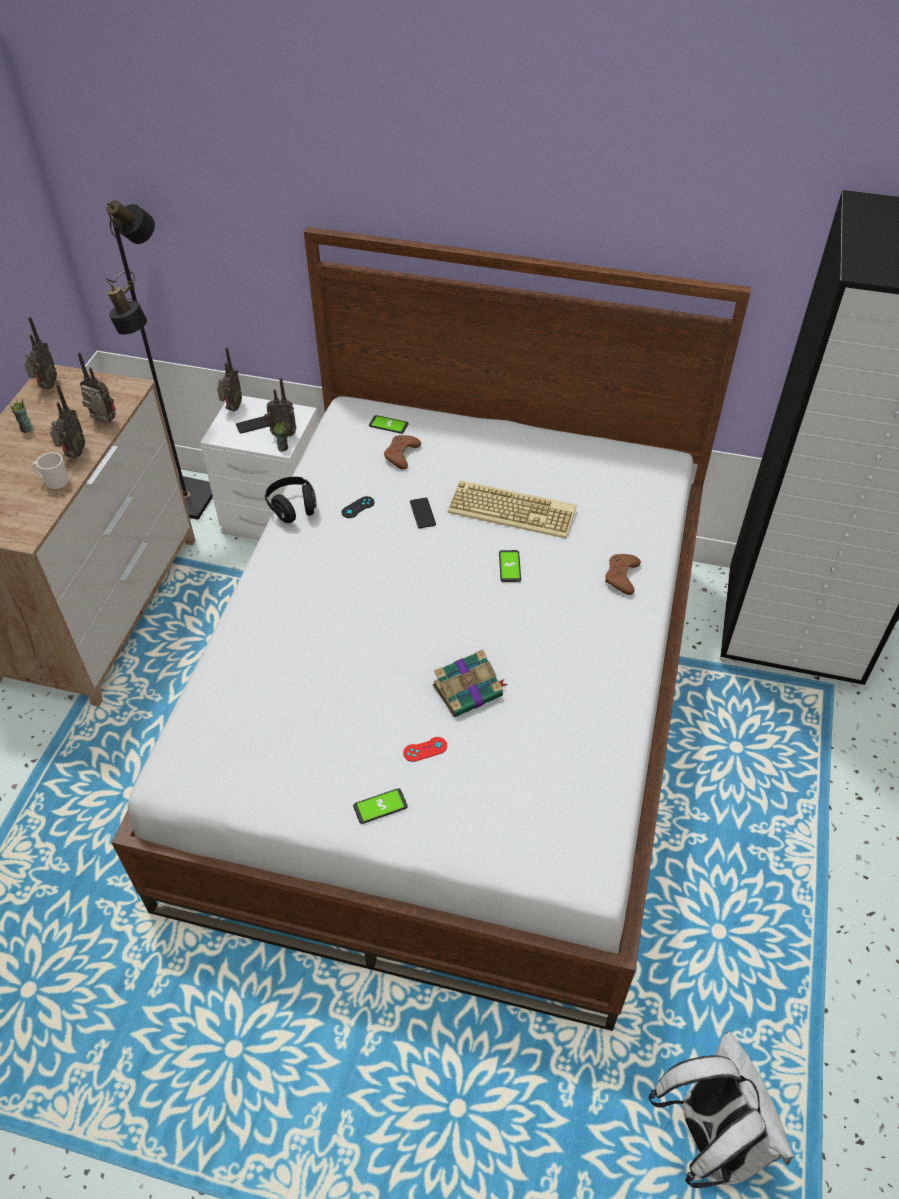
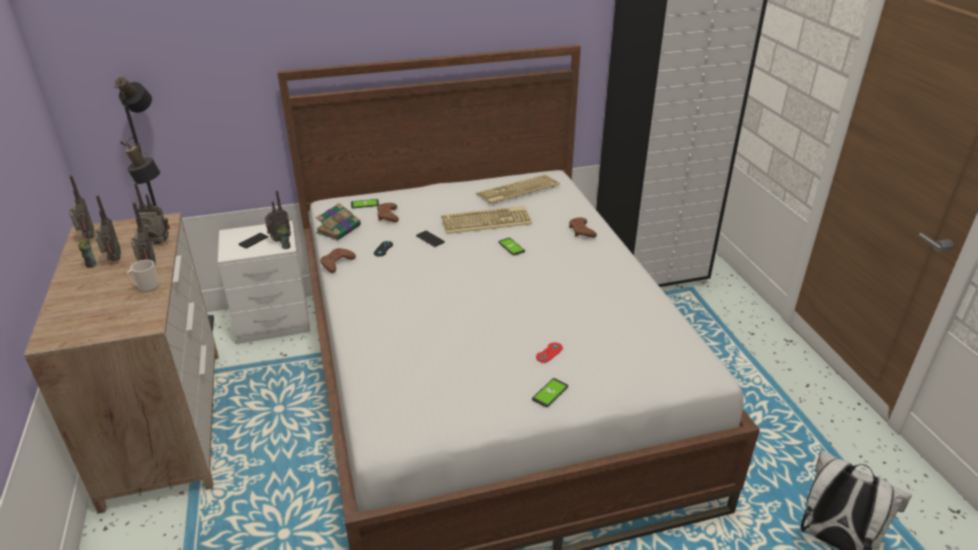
camera: 30 degrees left, 15 degrees down
radio [217,347,242,411] -> radio moved to [95,195,121,261]
black headphones [264,477,317,523] -> brown game controller [320,248,356,273]
book [432,649,508,717] -> book moved to [316,203,361,241]
none -> keyboard [476,175,560,204]

